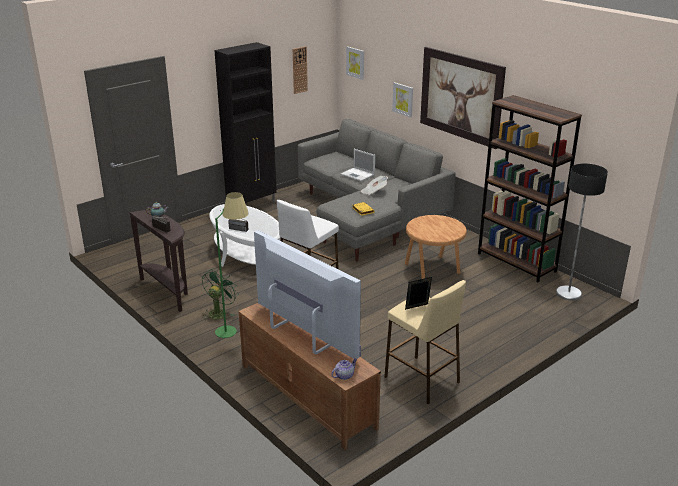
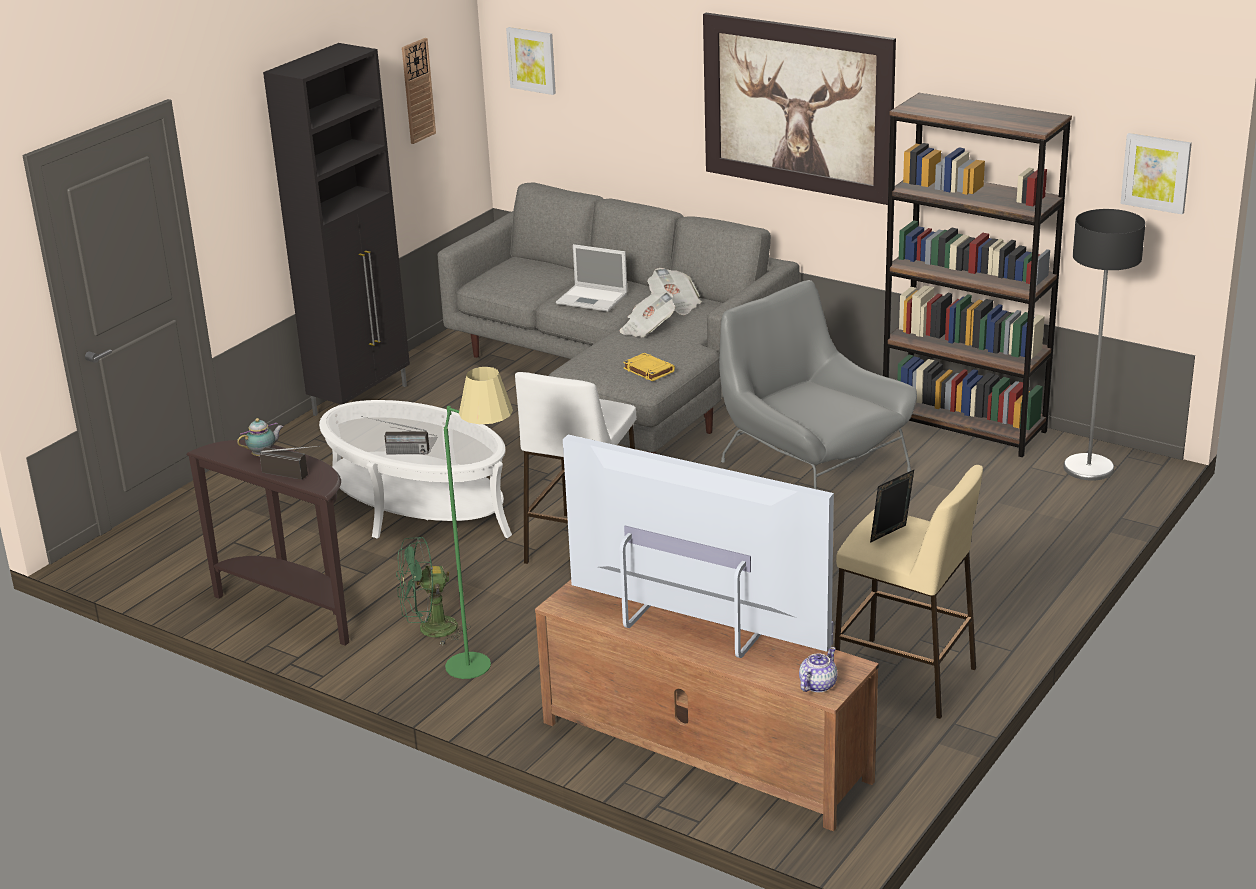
camera: 15 degrees left, 0 degrees up
green fan [202,269,239,319] -> green fan turned 120 degrees counterclockwise [396,537,471,646]
picture [392,82,413,117] -> picture moved to [1121,133,1192,214]
brown side table [405,215,467,279] -> grey armchair [719,280,917,489]
none -> newspaper [647,268,702,315]

